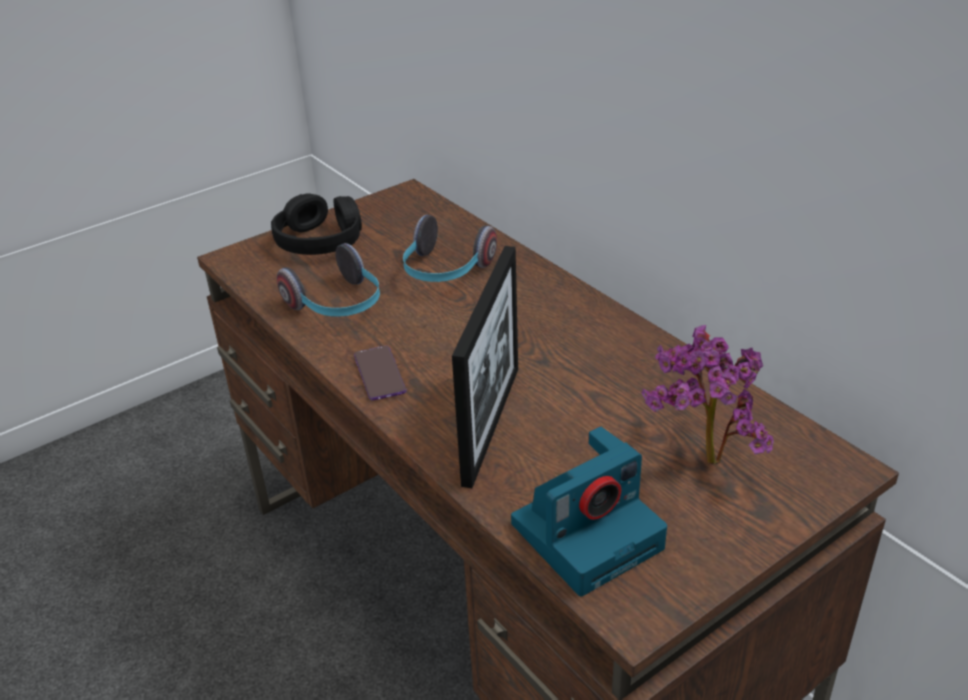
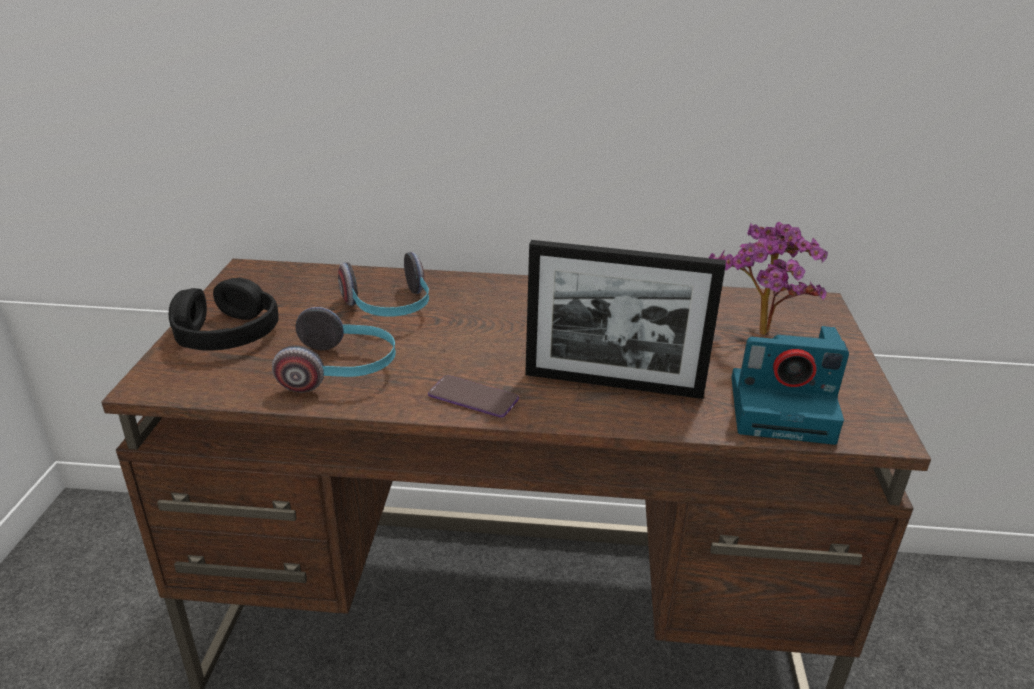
camera: 50 degrees left, 5 degrees down
picture frame [452,246,518,488] -> picture frame turned 135 degrees clockwise [525,240,726,399]
camera [511,427,667,597] -> camera turned 90 degrees clockwise [731,326,849,445]

